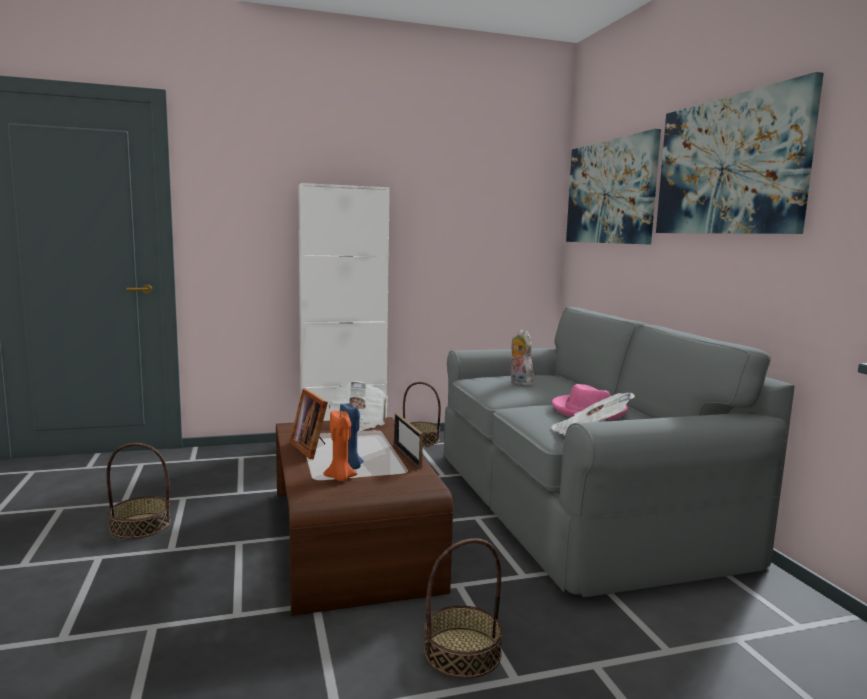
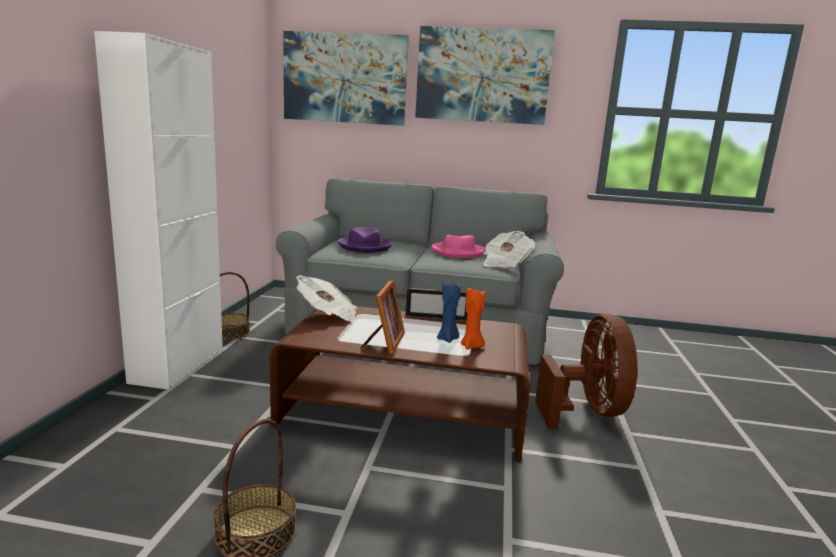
camera: 65 degrees left, 5 degrees up
picture frame [290,388,328,459] -> picture frame turned 75 degrees counterclockwise [360,280,405,354]
basket [424,538,503,679] -> brown fan [535,314,638,429]
plush toy [510,329,534,386] -> purple hat [338,227,392,253]

